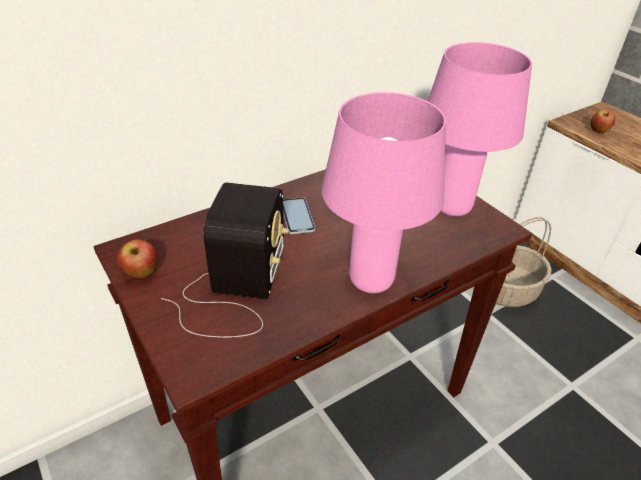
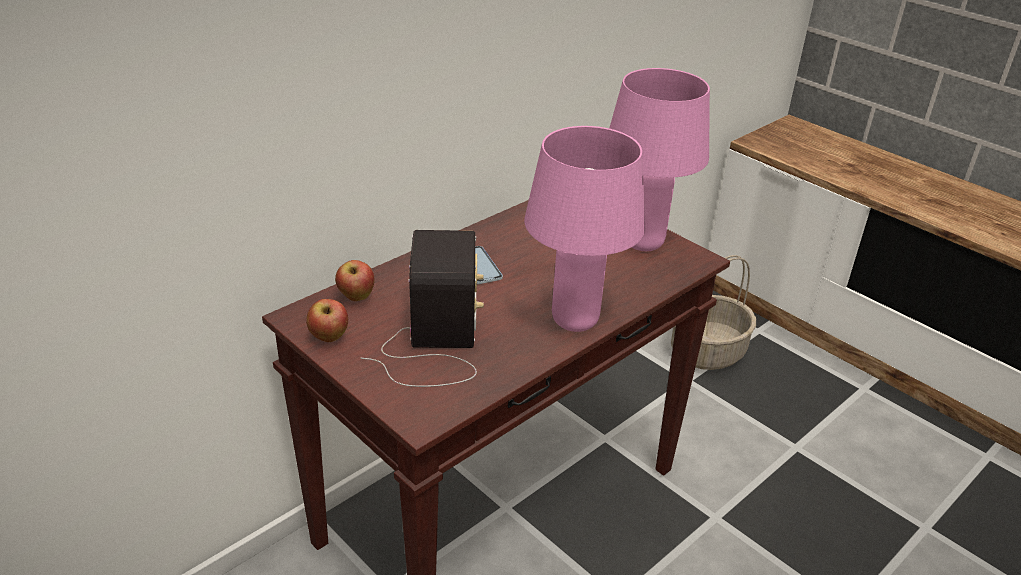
camera: 10 degrees left, 5 degrees down
apple [590,110,615,133] -> apple moved to [335,260,375,301]

